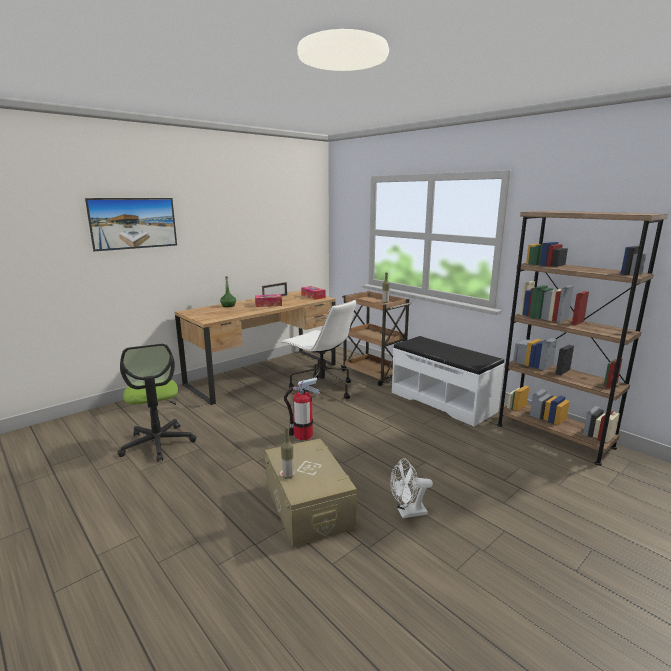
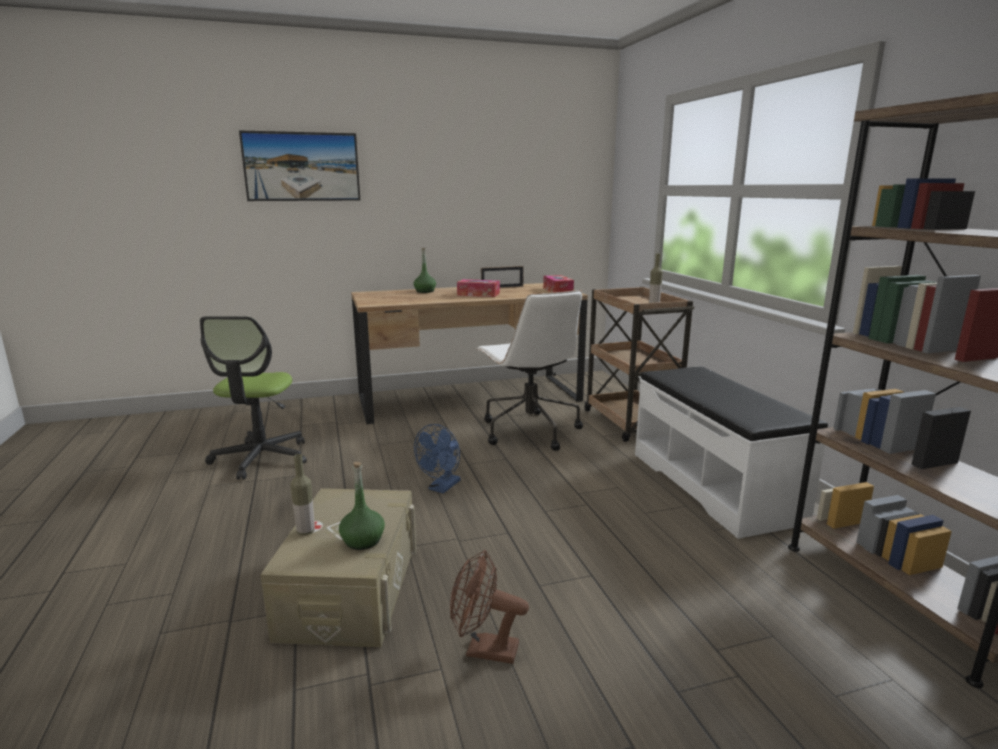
camera: 25 degrees right, 0 degrees up
fire extinguisher [284,377,320,440] -> blue fan [414,424,461,493]
white fan [391,458,433,518] -> brown fan [450,550,529,664]
none -> green bottle [339,462,385,550]

